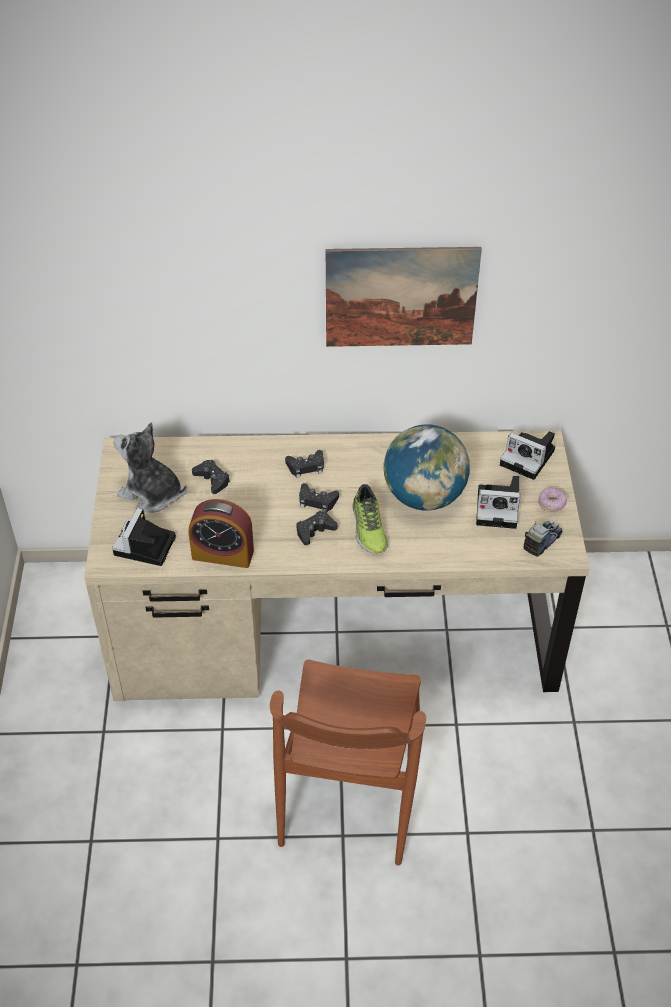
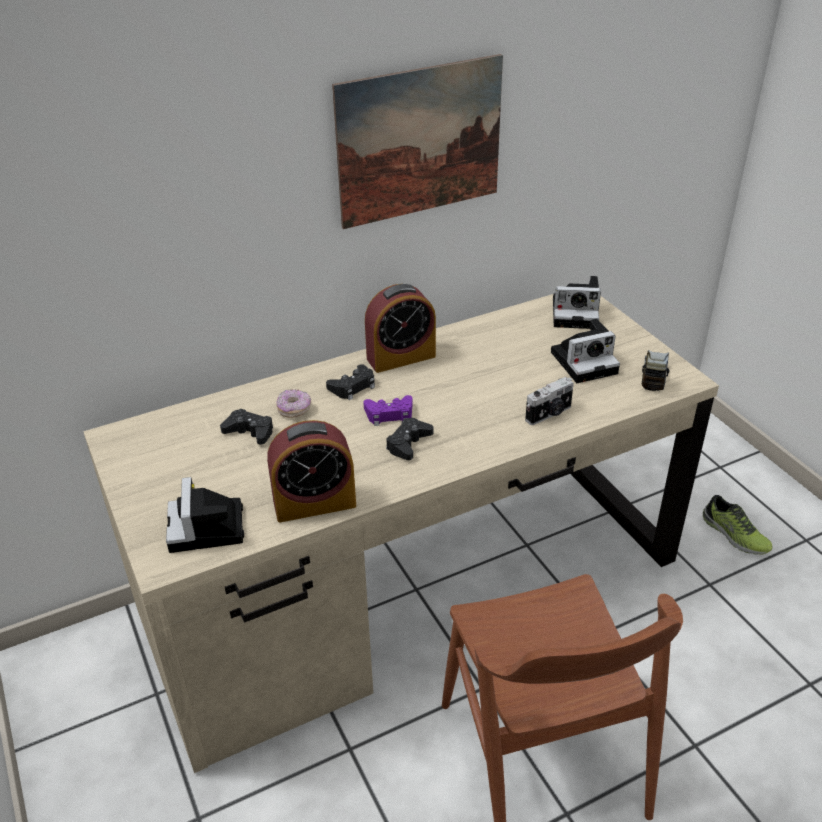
camera: 25 degrees left, 10 degrees down
plush toy [114,422,187,513] -> none
black game controller [299,483,339,513] -> purple game controller [363,395,413,426]
shoe [353,484,388,553] -> shoe moved to [703,495,772,555]
globe [383,424,470,511] -> none
donut [538,487,567,512] -> donut moved to [276,389,311,418]
none -> alarm clock [365,284,436,373]
none -> camera [525,377,573,425]

